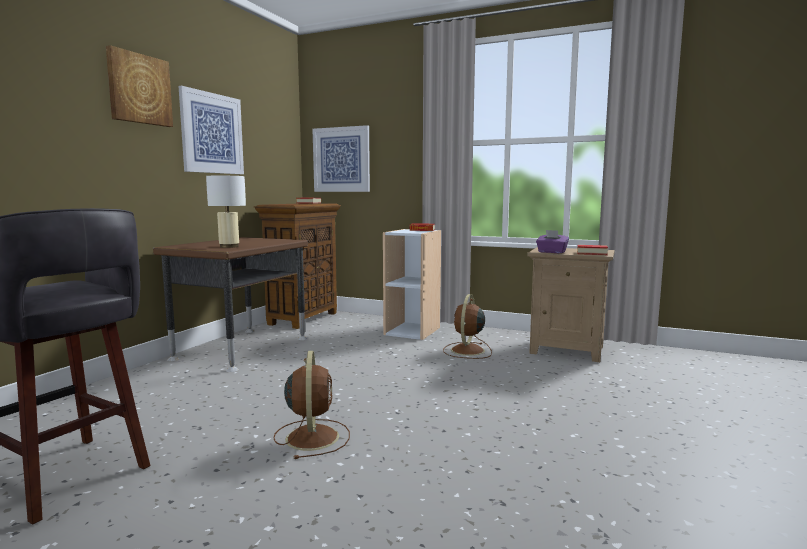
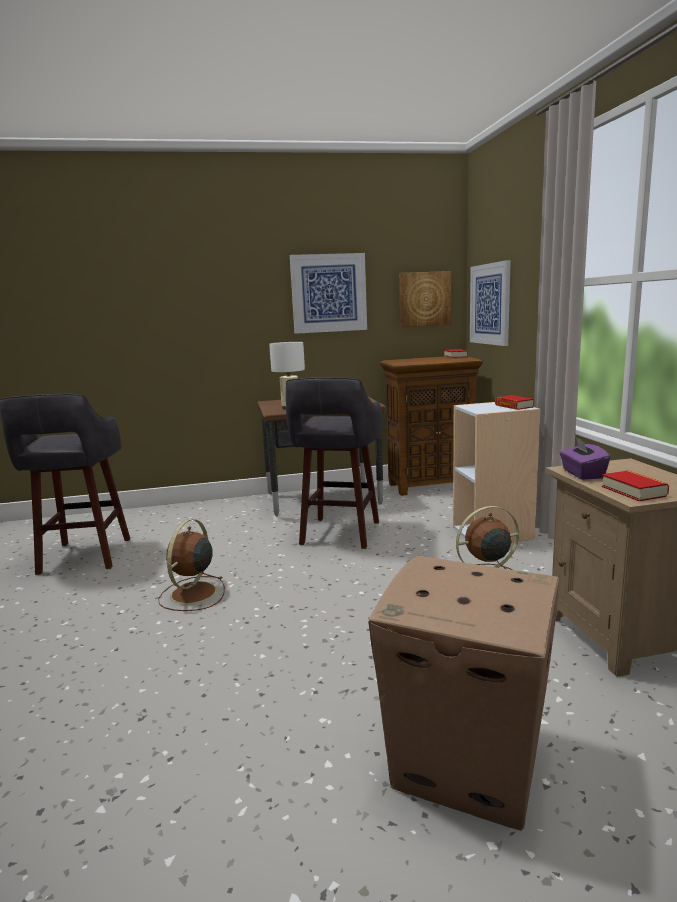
camera: 55 degrees right, 5 degrees up
picture [106,45,173,127] -> picture moved to [399,271,451,327]
brown fan [273,351,350,459] -> brown fan turned 150 degrees clockwise [158,519,225,611]
none -> grey stool [286,377,383,549]
none -> cardboard box [368,555,559,831]

